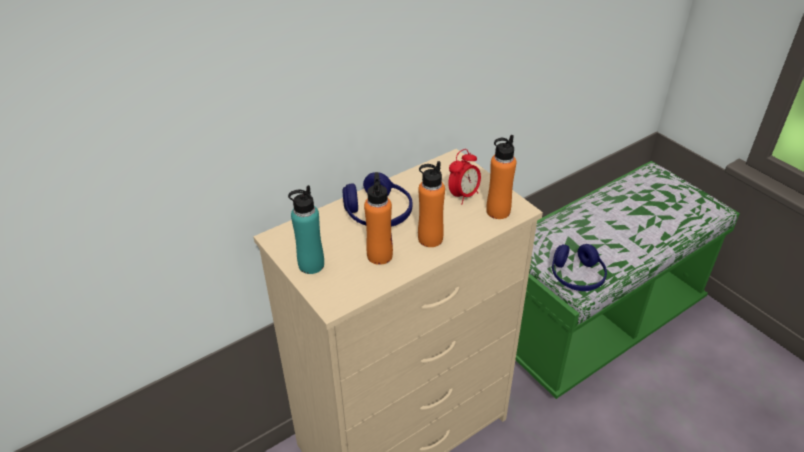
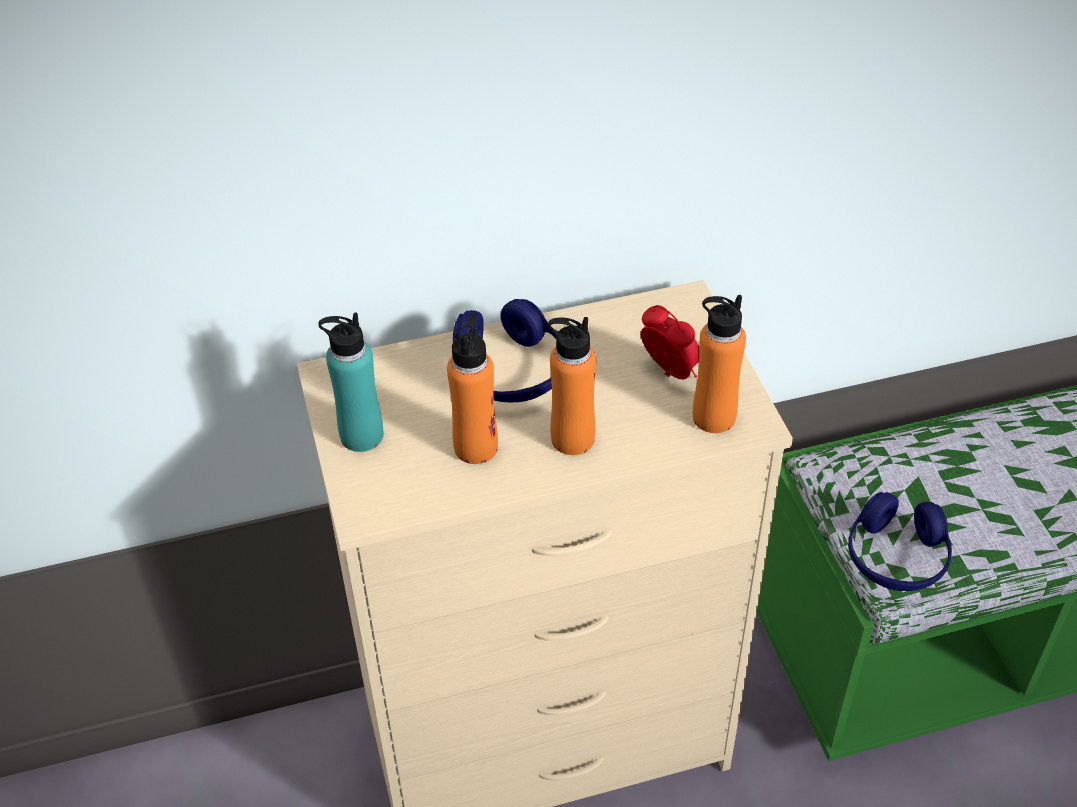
camera: 20 degrees right, 5 degrees up
alarm clock [448,149,481,205] -> alarm clock turned 105 degrees counterclockwise [641,305,699,379]

